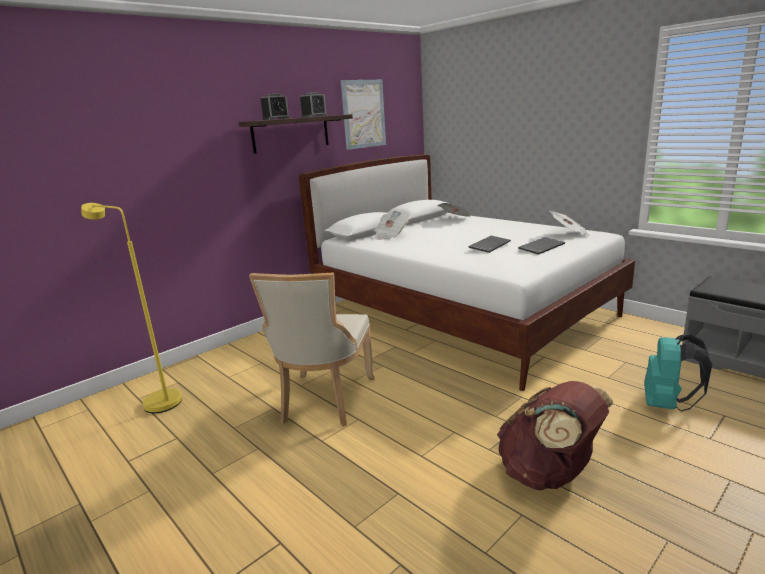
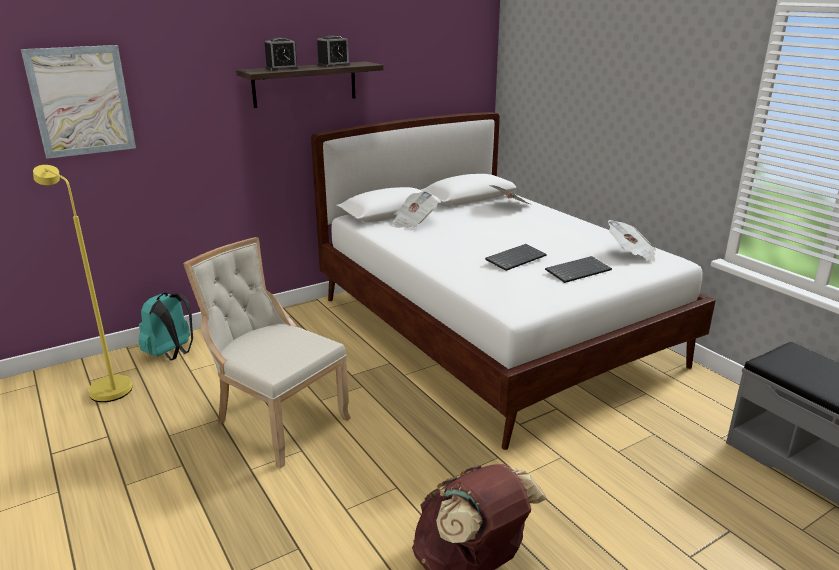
camera: 10 degrees right, 5 degrees up
beige chair [249,273,375,427] -> beige chair turned 105 degrees clockwise [183,237,351,469]
picture [341,80,386,150] -> picture moved to [21,45,136,159]
turquoise backpack [644,335,712,412] -> turquoise backpack moved to [139,292,193,361]

